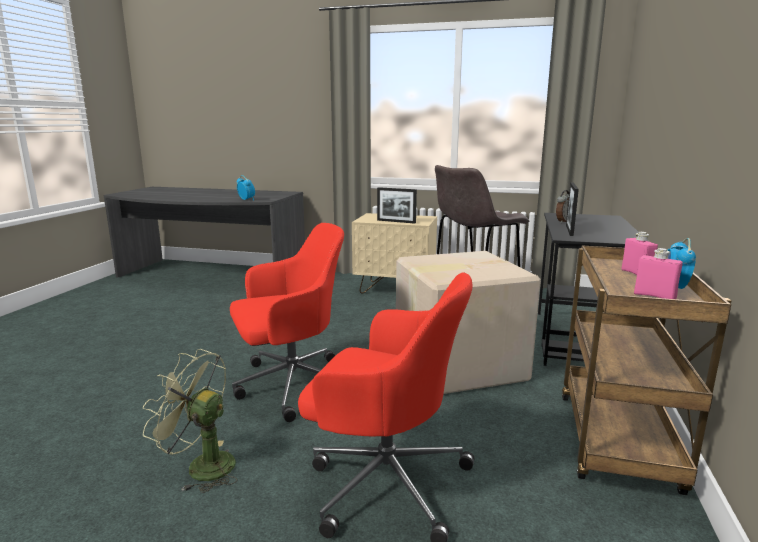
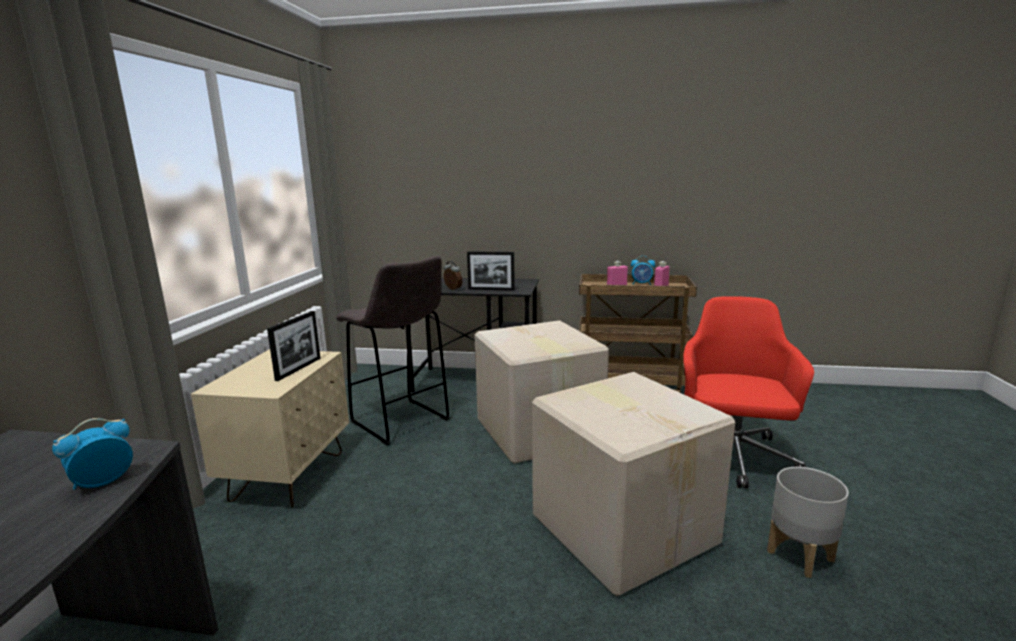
camera: 95 degrees left, 0 degrees up
green fan [143,349,237,493] -> grey planter [767,467,849,578]
red office chair [230,223,344,422] -> cardboard box [532,372,735,596]

